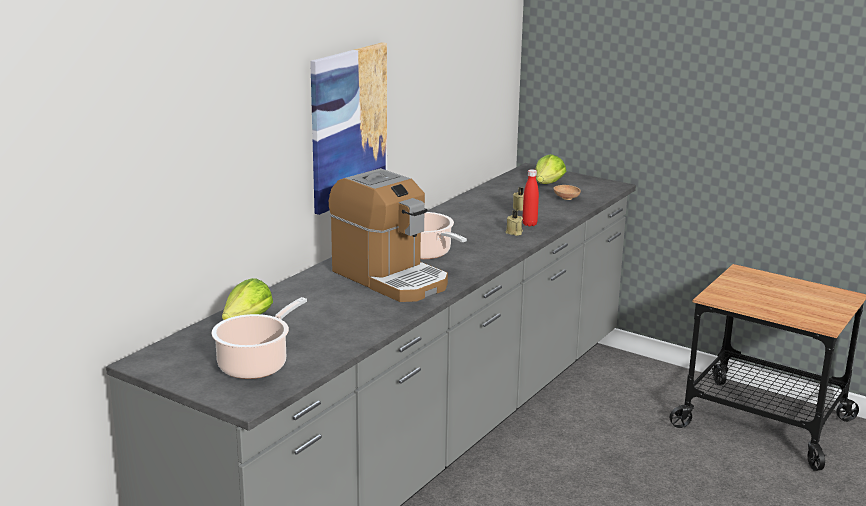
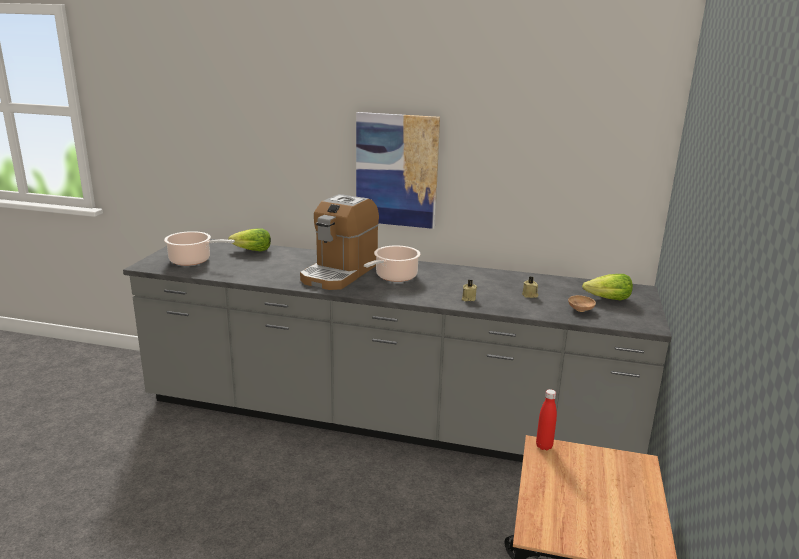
camera: 70 degrees right, 0 degrees up
red bottle [522,169,539,226] -> red bottle moved to [536,389,557,451]

